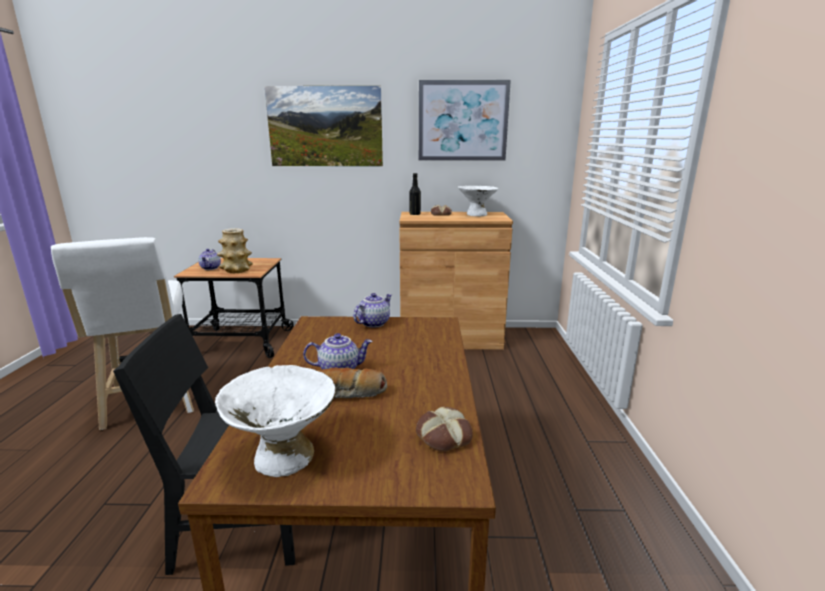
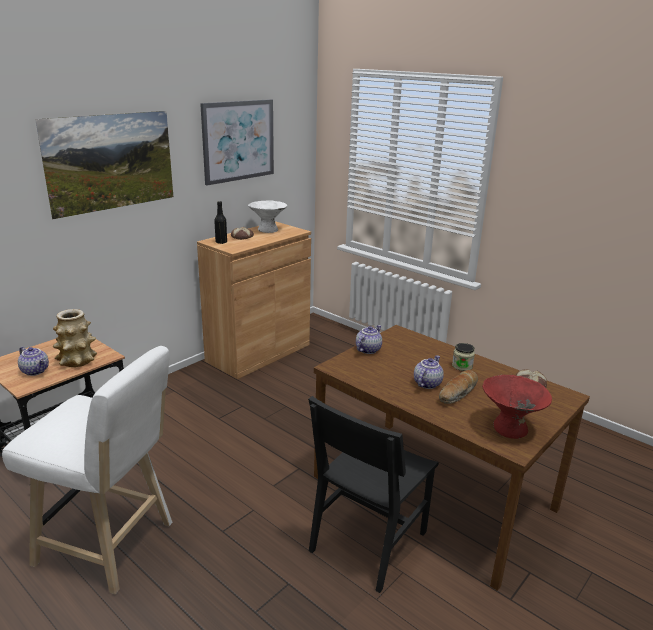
camera: 50 degrees left, 5 degrees up
white bowl [215,365,336,477] -> red bowl [482,375,552,439]
teapot [353,293,392,328] -> teapot turned 45 degrees clockwise [356,325,382,354]
none -> jar [452,343,475,371]

